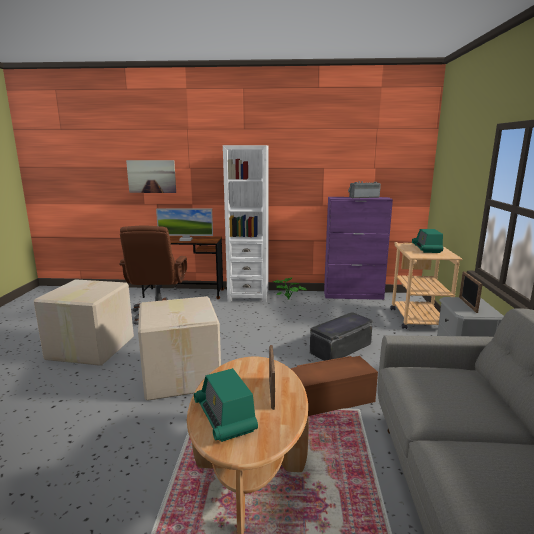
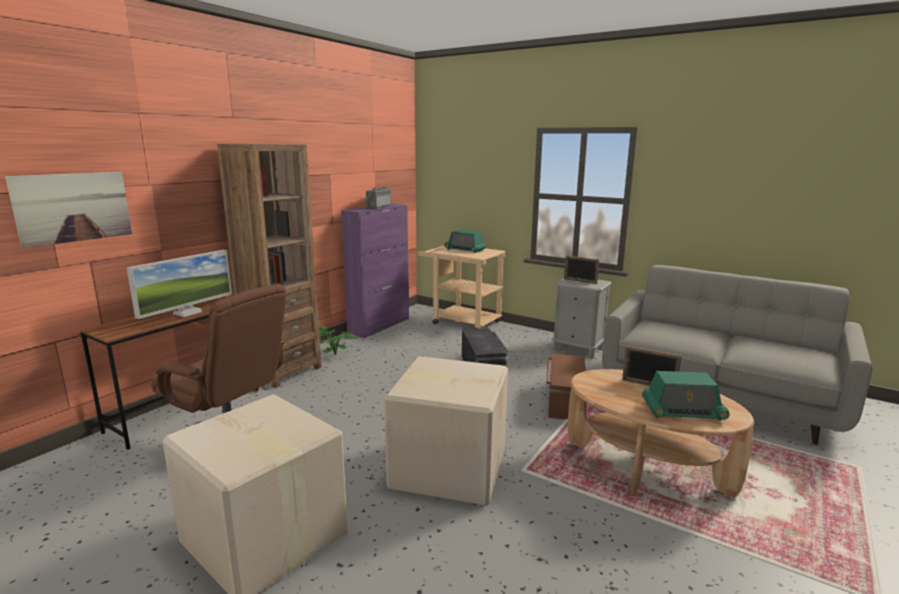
camera: 60 degrees left, 0 degrees up
white bookcase [223,145,269,302] -> brown bookcase [217,144,321,388]

